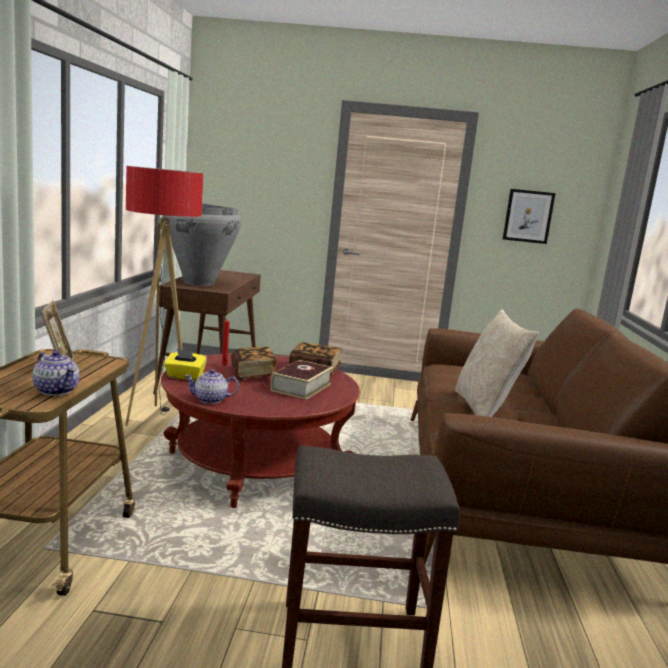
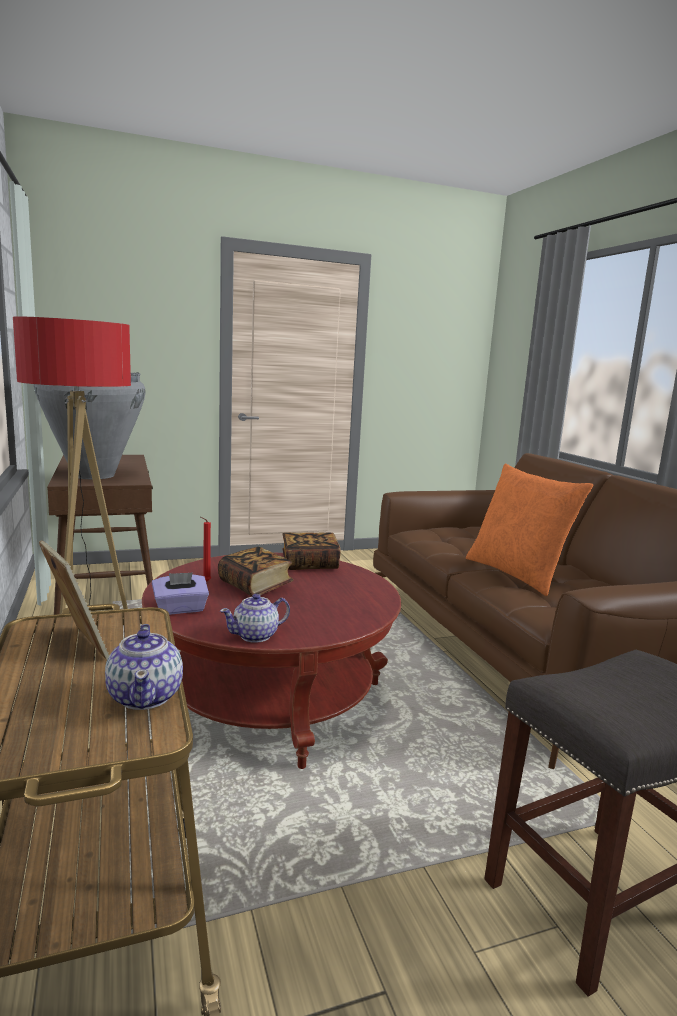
camera: 25 degrees left, 0 degrees up
teapot [32,351,79,396] -> teapot turned 60 degrees clockwise [105,624,183,710]
yellow tissue box [164,349,207,380] -> purple tissue box [152,572,209,615]
book [270,360,333,400] -> none
beige pillow [455,309,539,417] -> orange pillow [466,464,593,596]
picture [503,189,556,244] -> none

